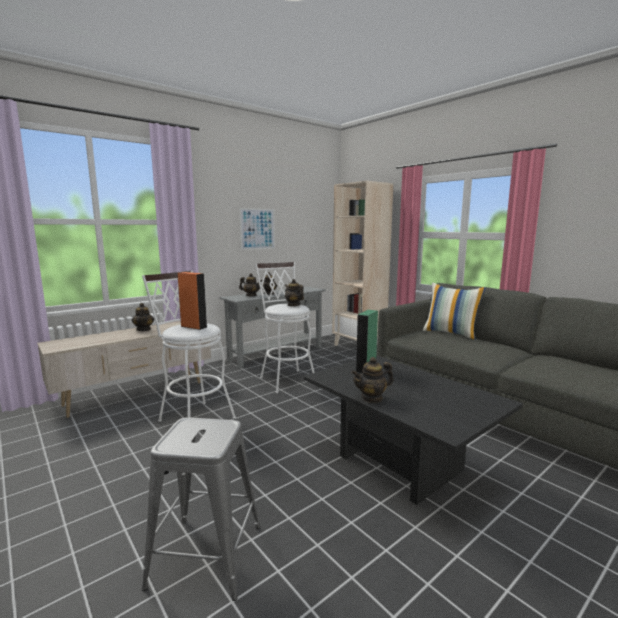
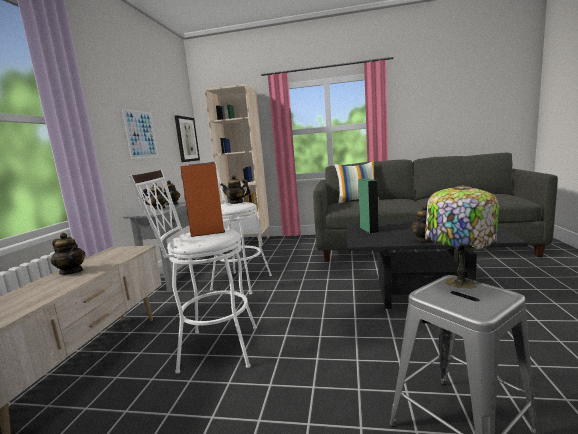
camera: 40 degrees left, 0 degrees up
none -> picture [175,115,200,162]
none -> table lamp [425,185,499,289]

